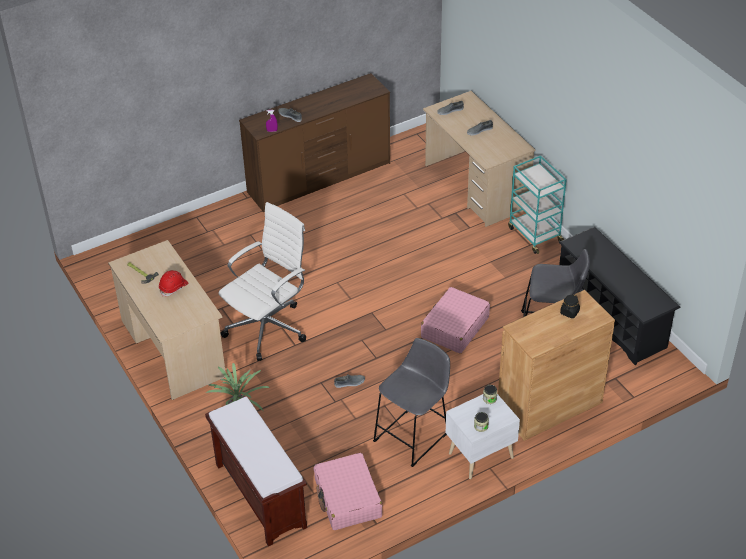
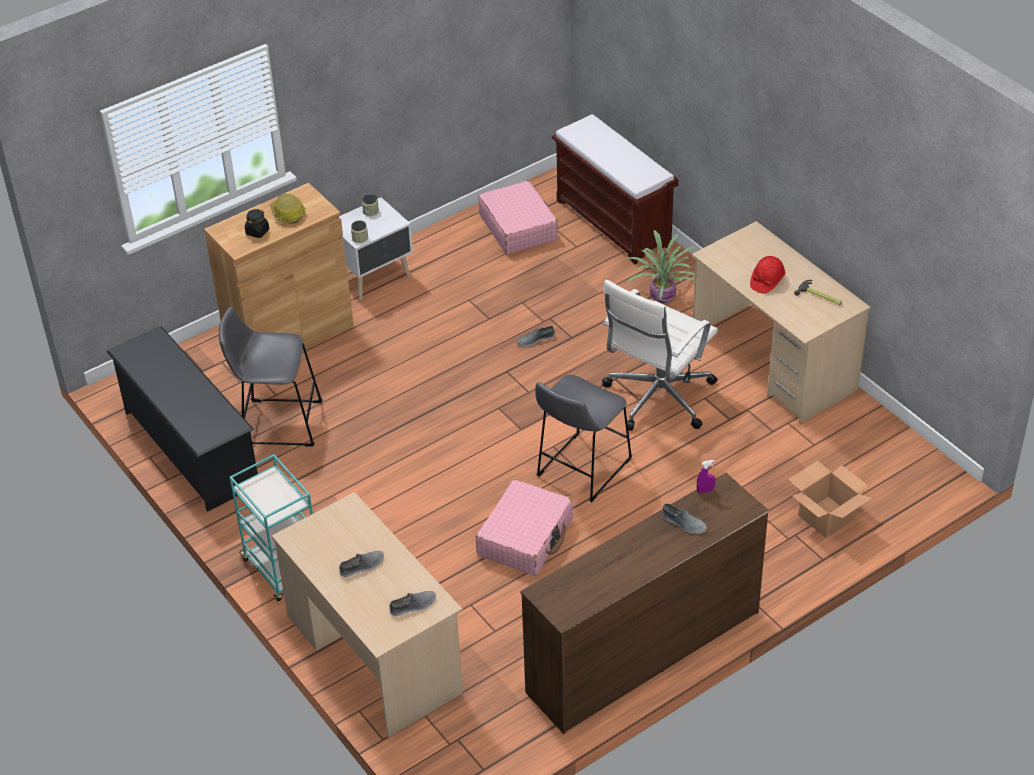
camera: 175 degrees right, 0 degrees up
grey stool [373,338,450,467] -> grey stool moved to [535,375,632,502]
pink suitcase [421,287,490,353] -> pink suitcase moved to [476,479,573,576]
none -> hard hat [270,194,306,224]
none -> cardboard box [788,461,872,538]

